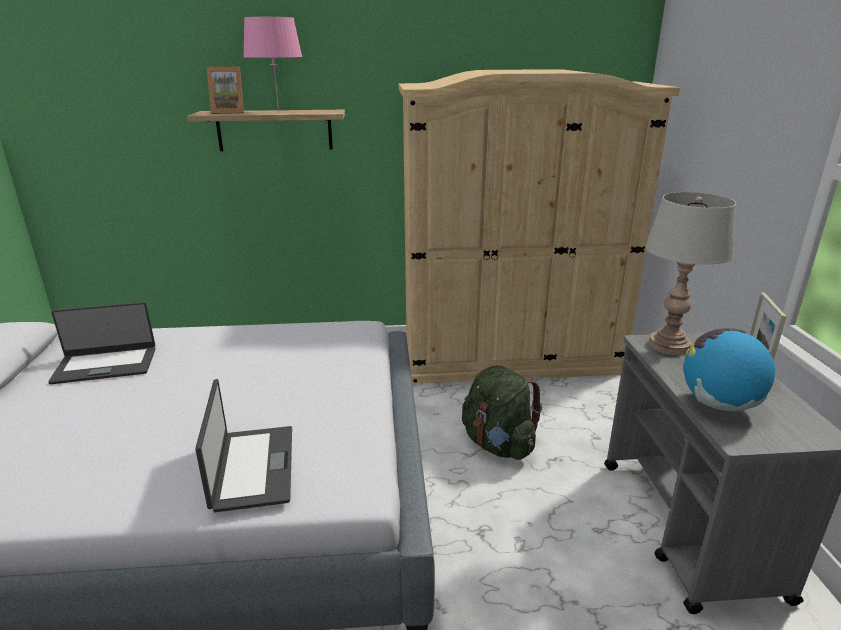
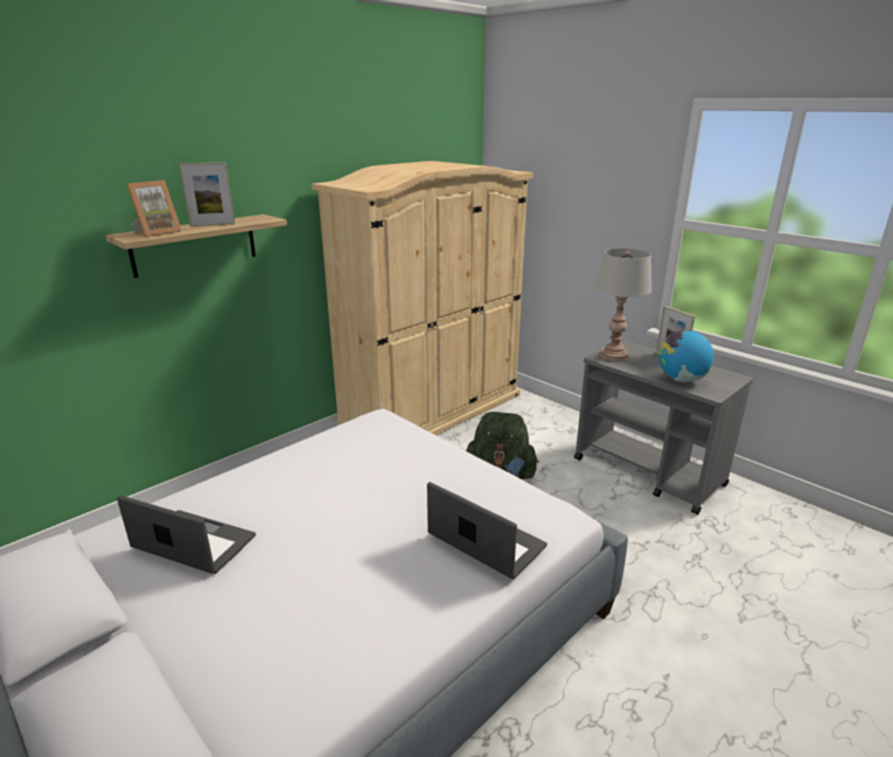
camera: 40 degrees left, 0 degrees up
laptop [48,302,156,384] -> laptop turned 105 degrees counterclockwise [117,495,256,574]
pink table lamp [244,17,302,112] -> picture frame [179,162,235,227]

